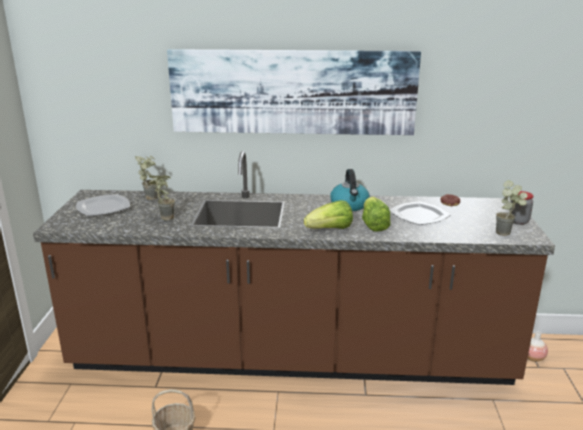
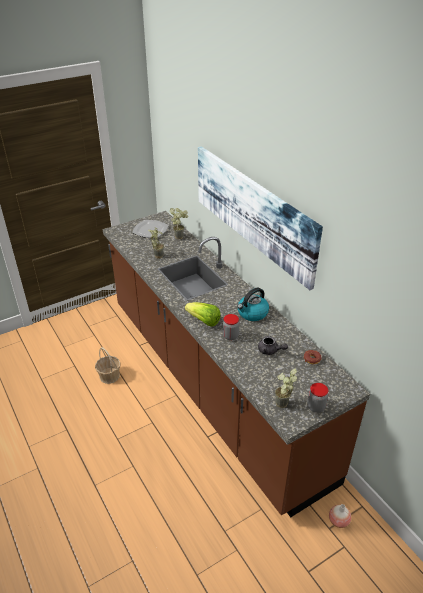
camera: 55 degrees right, 15 degrees up
lettuce [362,197,391,232] -> jar [223,314,239,340]
plate [390,201,450,225] -> grey teapot [258,336,288,355]

